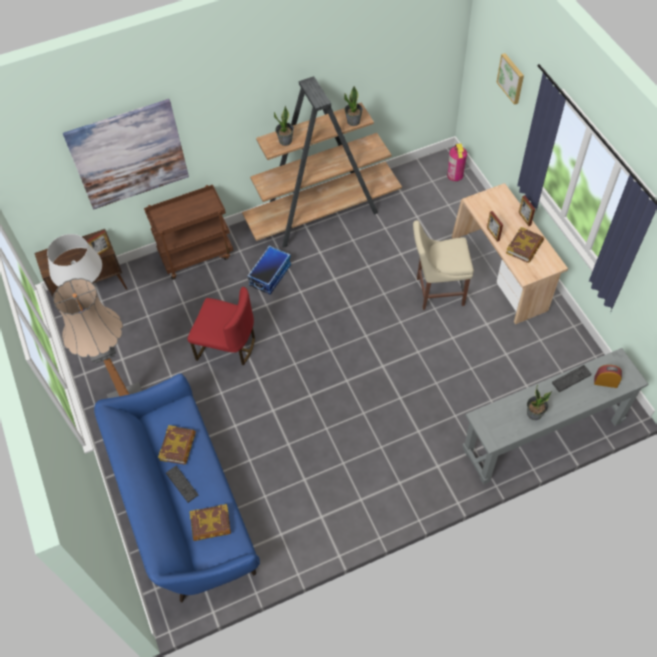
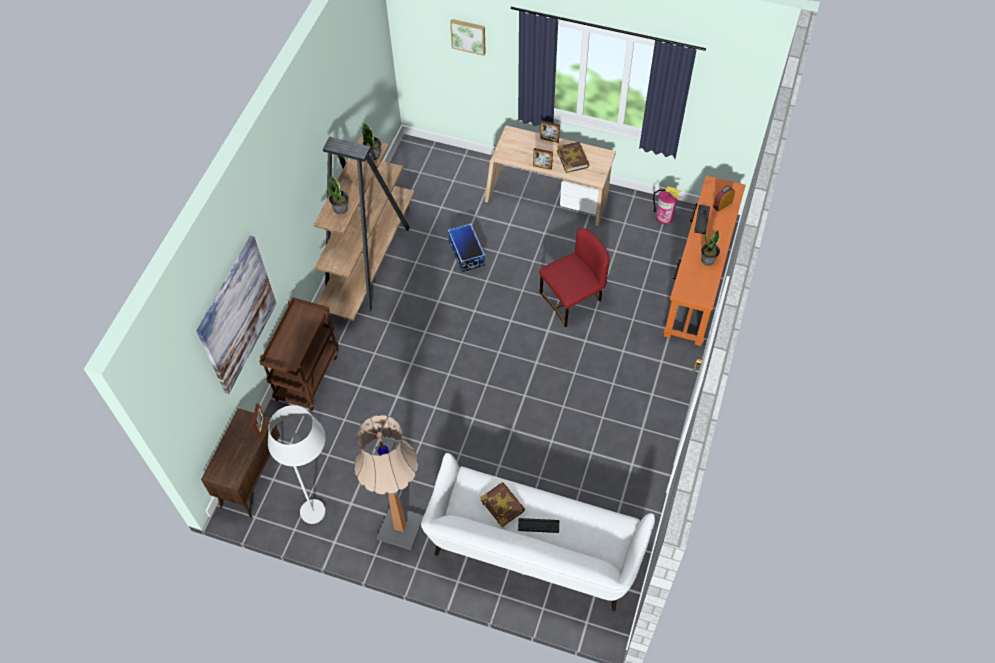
camera: 50 degrees left, 0 degrees up
blue sofa [94,374,260,602] -> white sofa [421,453,655,611]
red chair [187,287,255,365] -> red chair moved to [539,228,610,327]
book [190,504,231,541] -> none
storage box [247,246,291,295] -> storage box moved to [448,223,485,272]
beige chair [413,220,474,310] -> none
fire extinguisher [447,143,467,181] -> fire extinguisher moved to [653,186,681,224]
grey console table [462,348,648,484] -> orange console table [663,175,746,346]

